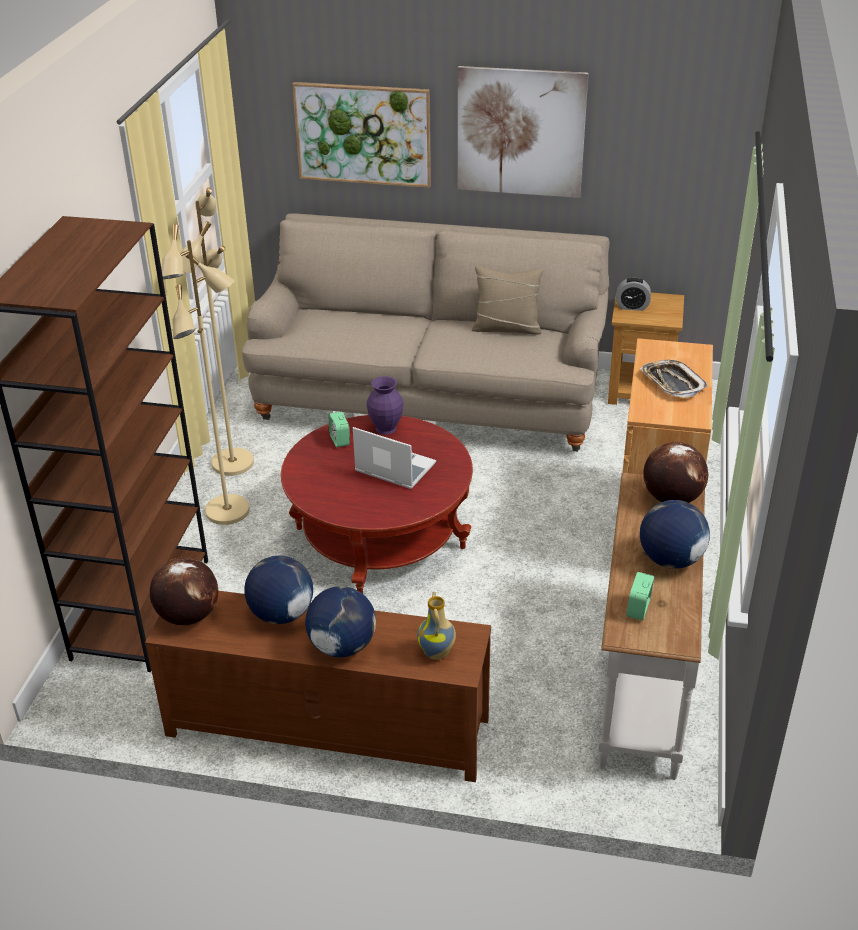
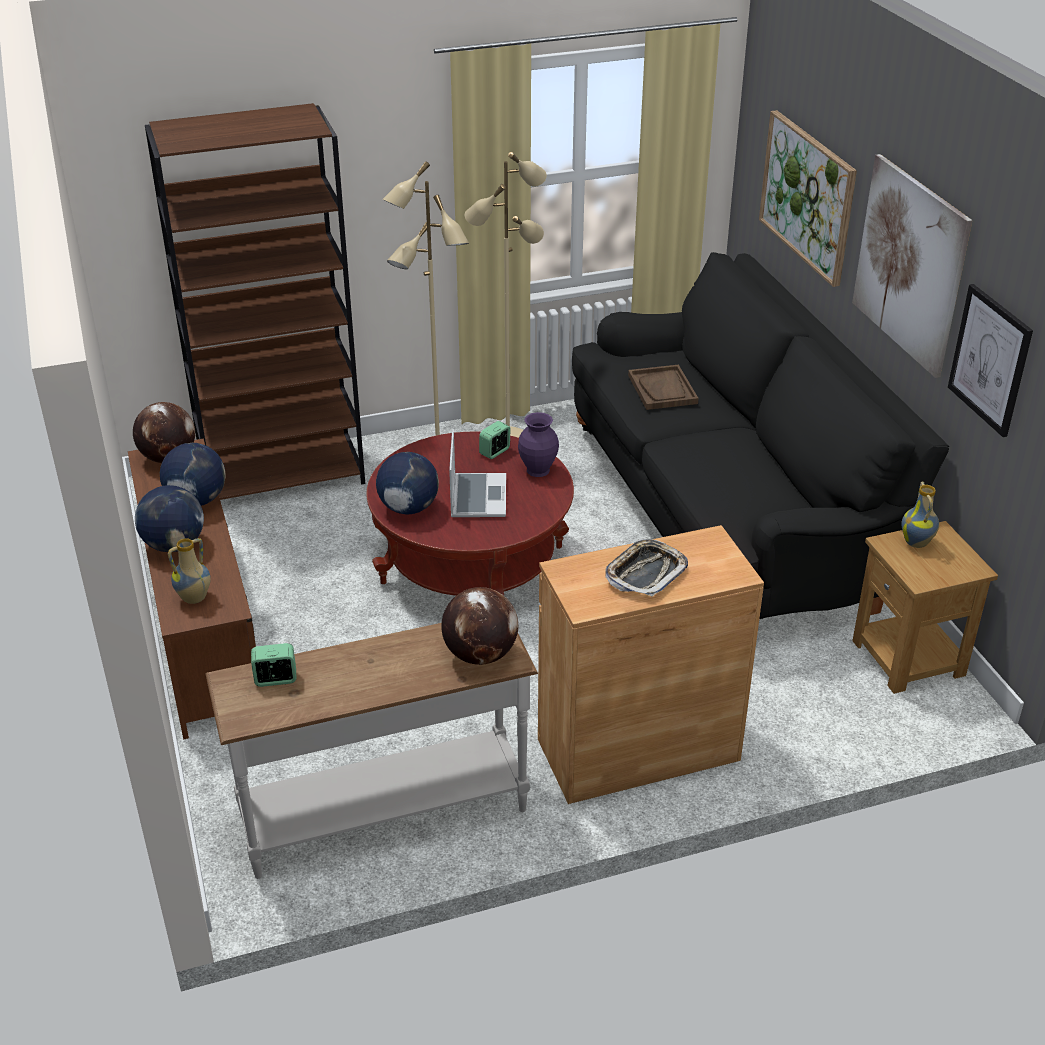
camera: 60 degrees right, 0 degrees up
beige sofa [242,214,610,452] -> black sofa [572,252,949,619]
beige pillow [472,266,544,335] -> none
alarm clock [616,277,651,311] -> vase [902,481,939,548]
globe [640,500,710,569] -> globe moved to [376,452,439,514]
none -> brown tray [628,365,699,410]
none -> picture [948,284,1033,437]

